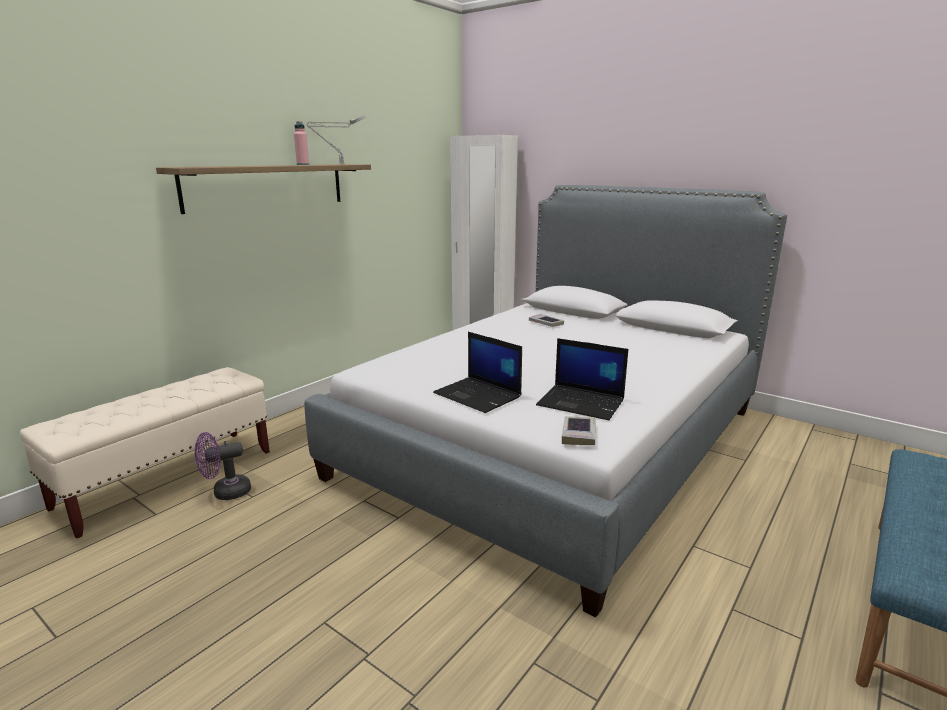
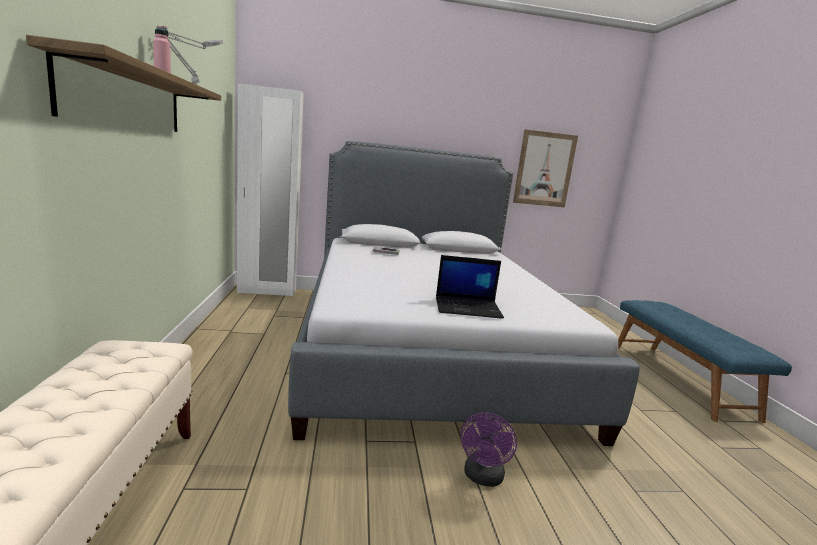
camera: 45 degrees left, 5 degrees down
purple fan [195,432,251,500] -> purple fan moved to [460,412,517,487]
laptop [536,338,628,420] -> none
book [562,416,596,445] -> none
none -> picture [513,130,578,207]

